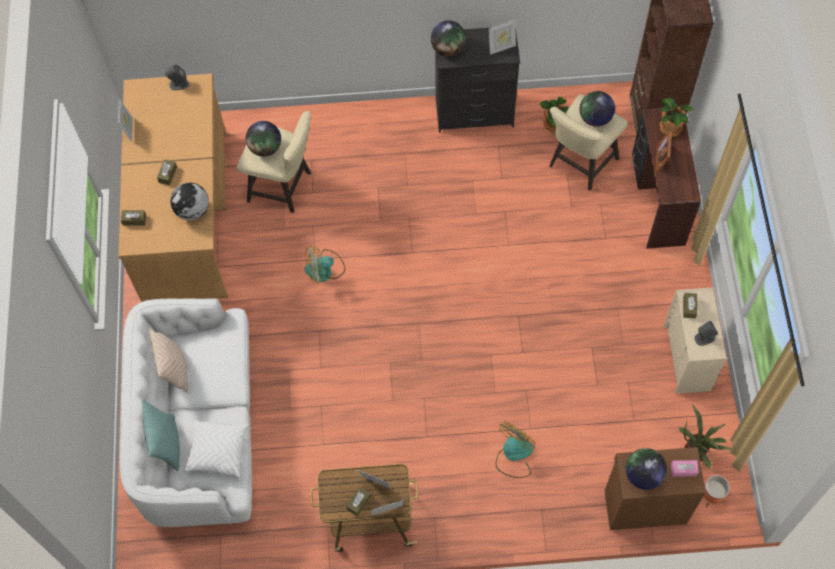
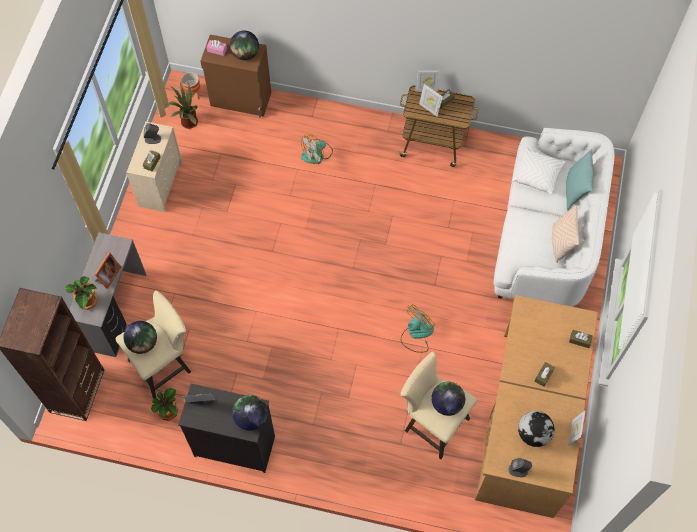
camera: 165 degrees left, 0 degrees up
globe [170,183,209,220] -> globe moved to [518,411,554,447]
fan [304,245,345,284] -> fan turned 45 degrees counterclockwise [401,304,435,353]
brown desk [632,107,701,249] -> grey desk [69,232,146,357]

